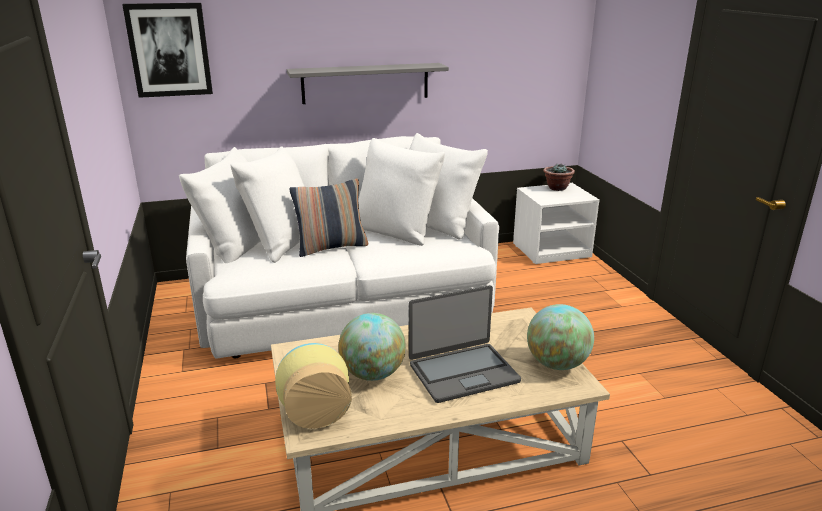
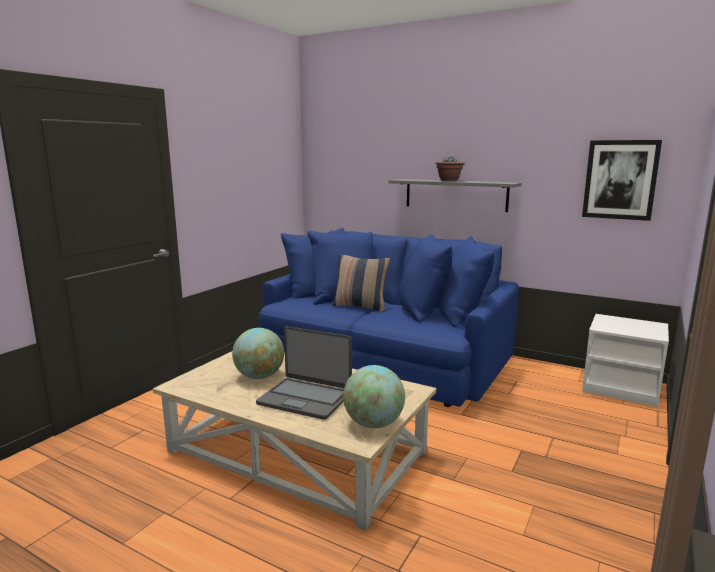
camera: 45 degrees right, 10 degrees down
picture [122,3,213,98] -> picture moved to [582,140,662,221]
white sofa [179,133,499,359] -> blue sofa [259,227,519,407]
vase [275,343,352,429] -> none
potted plant [543,164,575,191] -> potted plant moved to [435,156,465,181]

